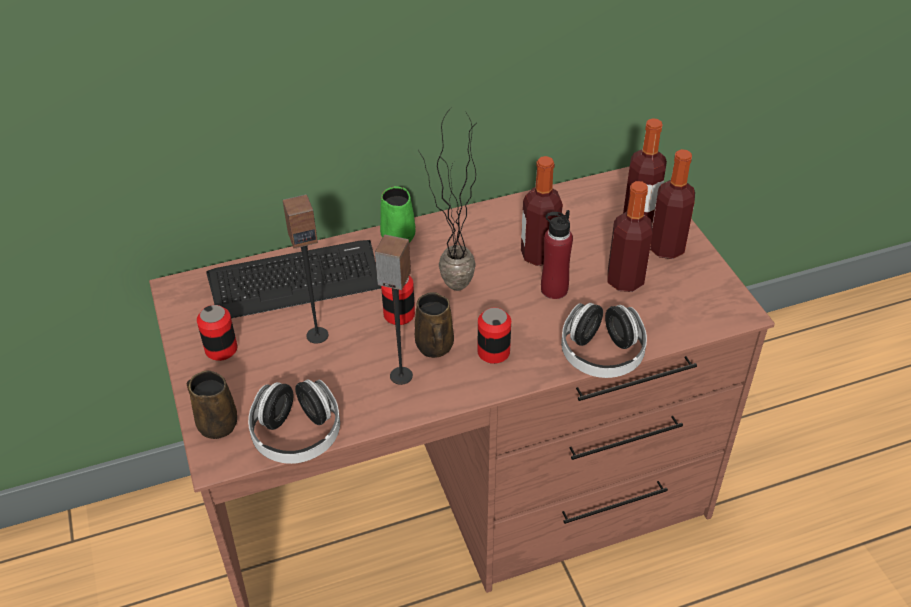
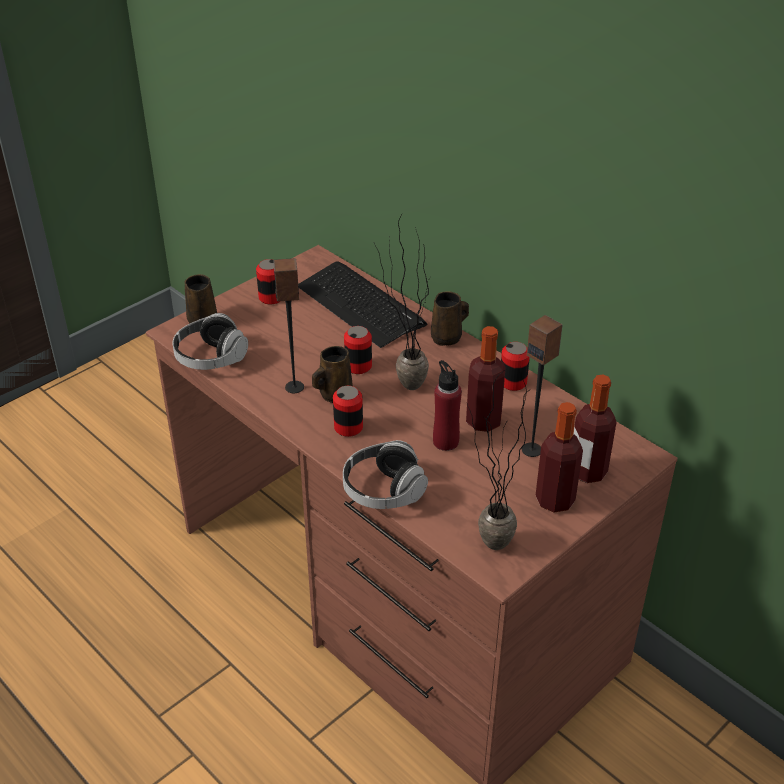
camera: 65 degrees right, 5 degrees down
speaker [283,194,328,344] -> speaker moved to [522,315,563,457]
green mug [380,186,416,243] -> brown mug [431,291,469,346]
bottle [607,181,653,292] -> none
none -> potted plant [467,370,531,550]
none -> can [501,342,530,391]

